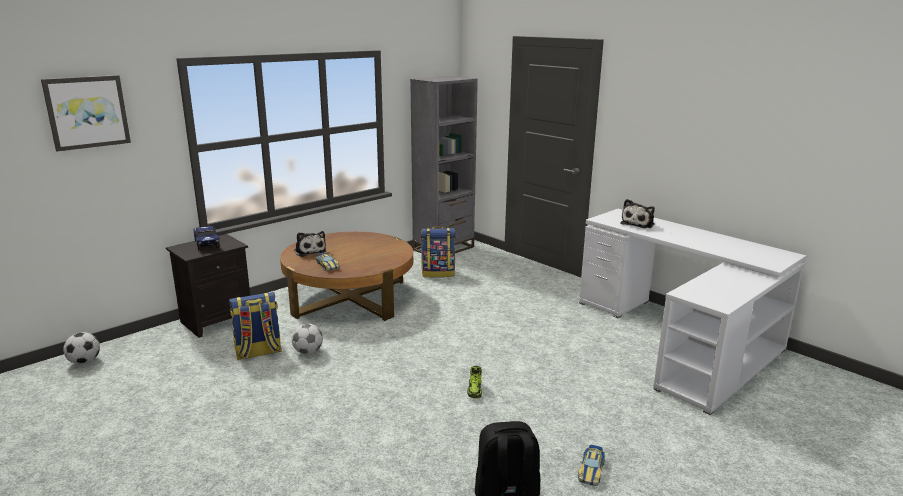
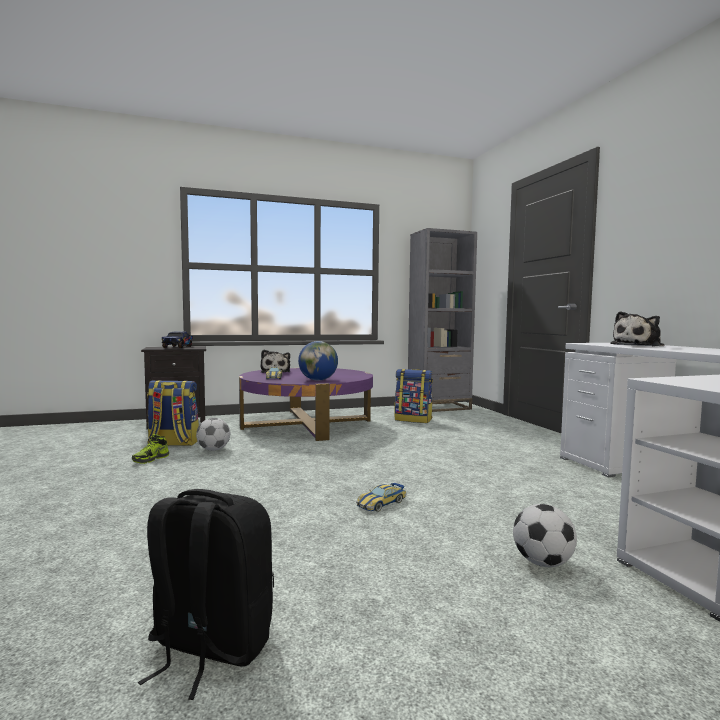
camera: 25 degrees right, 15 degrees down
picture [41,75,131,151] -> none
football [63,332,100,364] -> football moved to [513,504,577,567]
brown coffee table [280,232,413,321] -> purple coffee table [239,368,373,441]
shoe [467,366,482,398] -> shoe moved to [132,434,169,464]
toy car [578,445,605,486] -> toy car moved to [356,483,407,512]
none -> globe [298,341,338,381]

